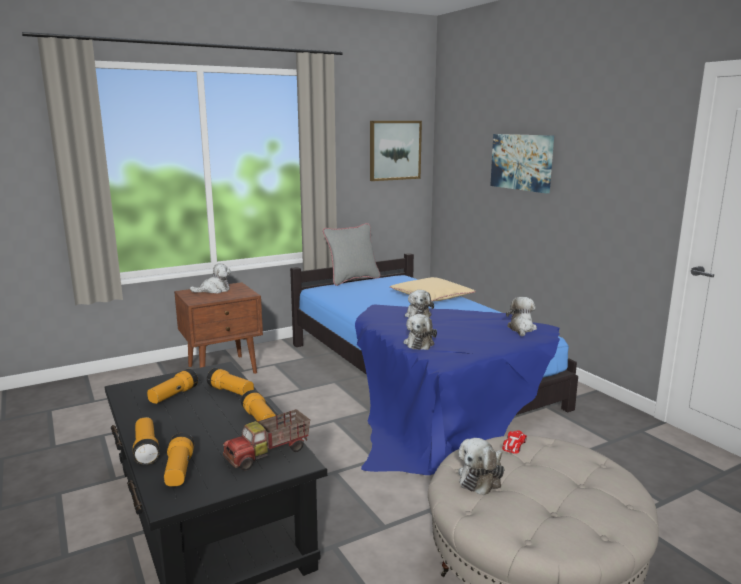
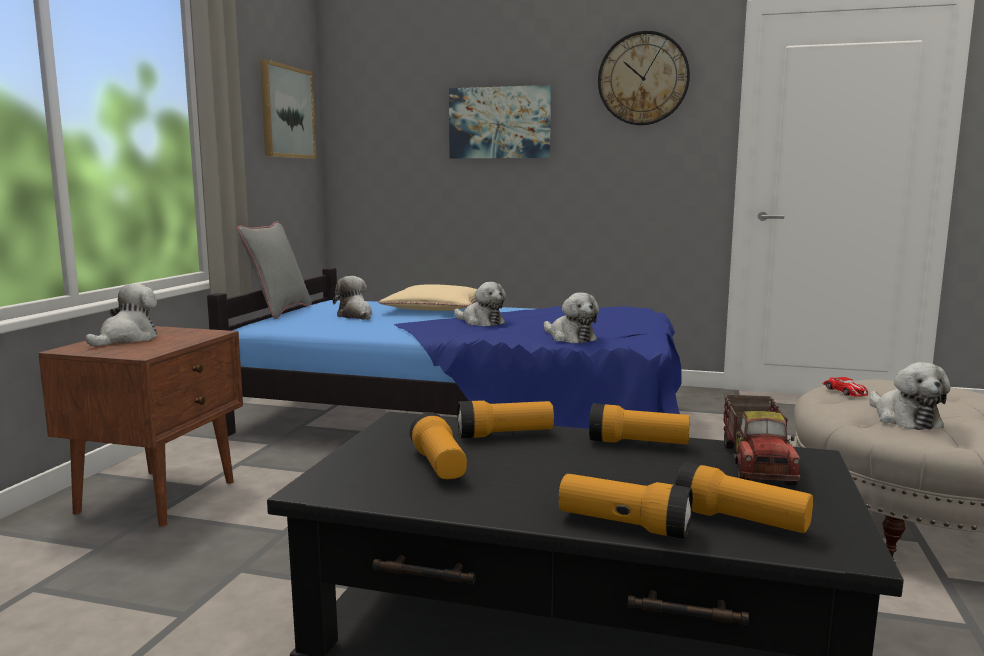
camera: 45 degrees left, 5 degrees down
plush toy [506,297,537,336] -> plush toy moved to [333,276,372,320]
none -> wall clock [598,31,690,125]

